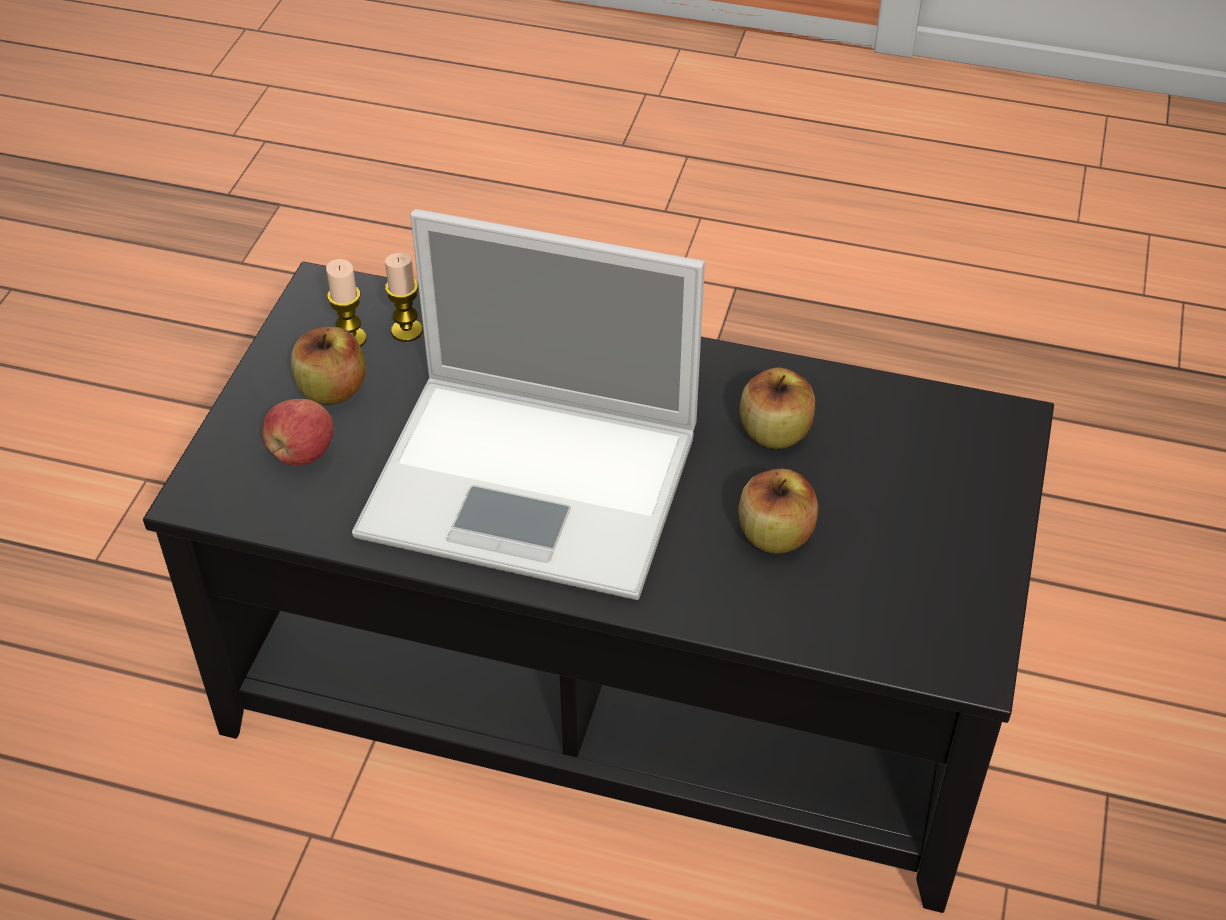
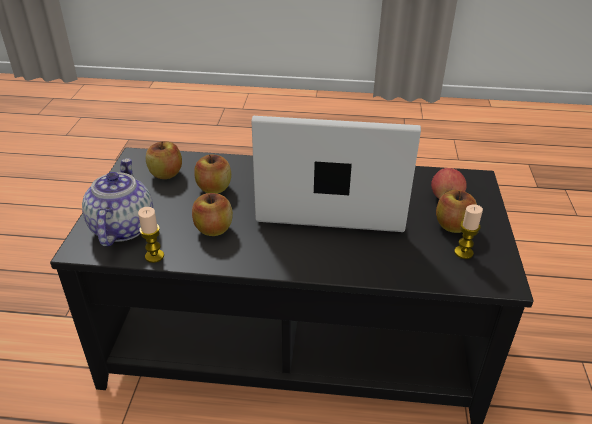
camera: 170 degrees right, 10 degrees down
candle [385,253,423,342] -> candle moved to [138,207,164,263]
none -> teapot [82,158,153,247]
none -> apple [146,141,182,179]

